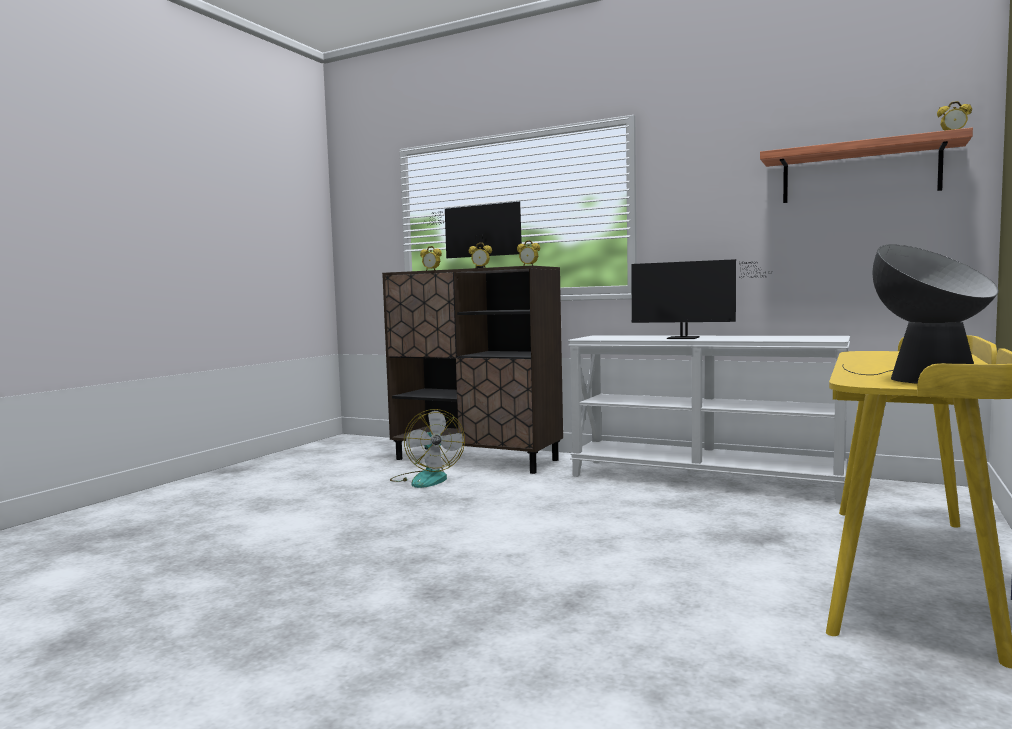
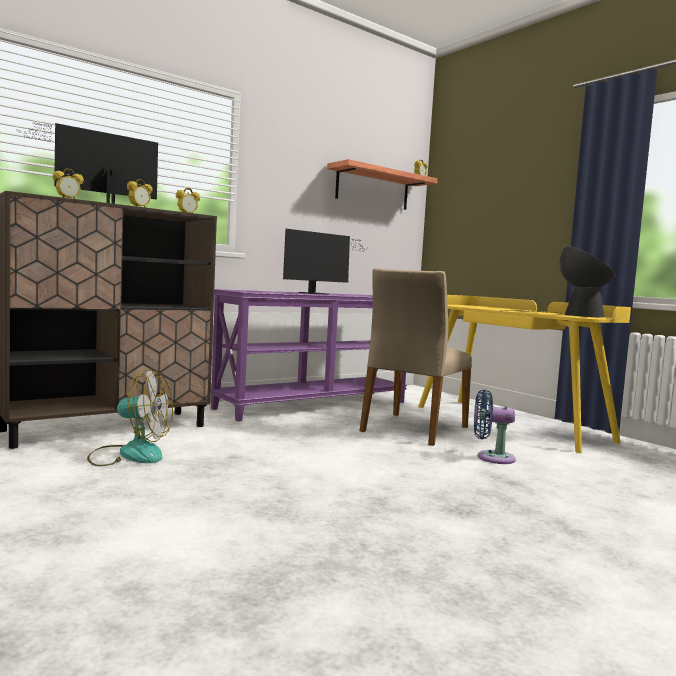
camera: 65 degrees left, 0 degrees up
white console table [568,335,850,504] -> purple console table [211,289,407,422]
none -> beige chair [360,268,472,446]
none -> blue fan [474,390,516,464]

